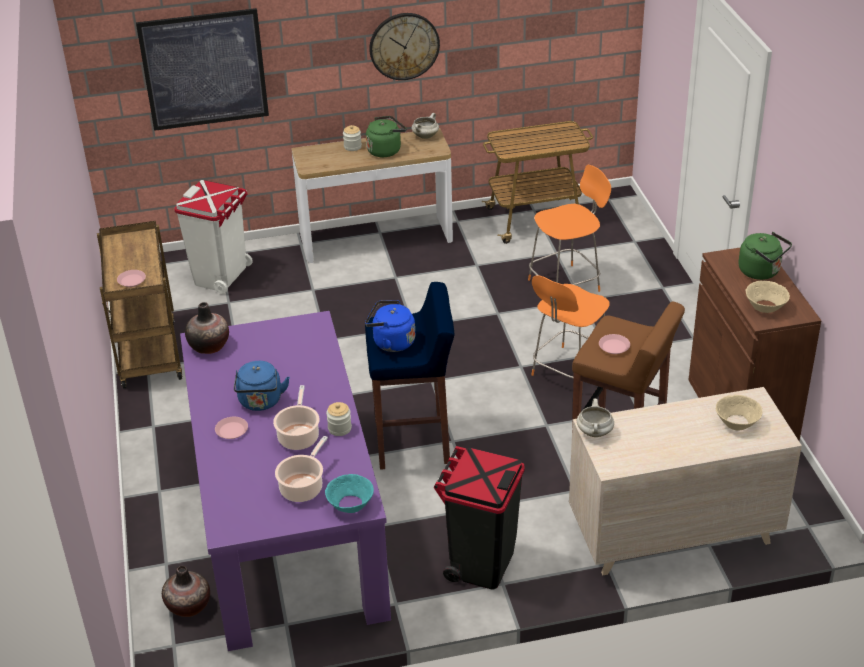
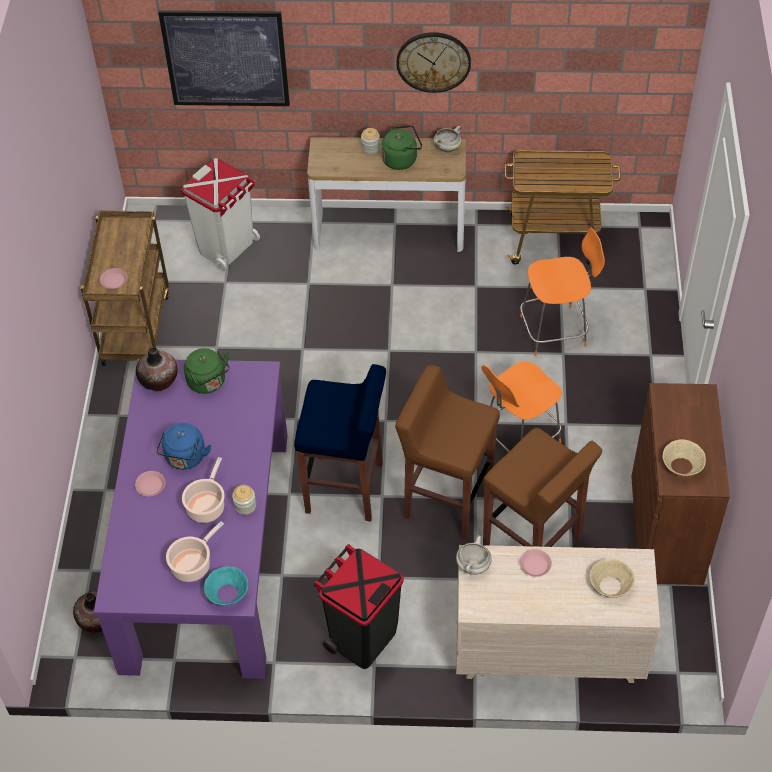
camera: 15 degrees right, 15 degrees up
blue kettle [365,300,415,352] -> none
pink plate [599,334,630,354] -> pink plate moved to [520,549,552,577]
green kettle [738,232,792,280] -> green kettle moved to [184,348,230,394]
none -> brown stool [395,365,500,539]

